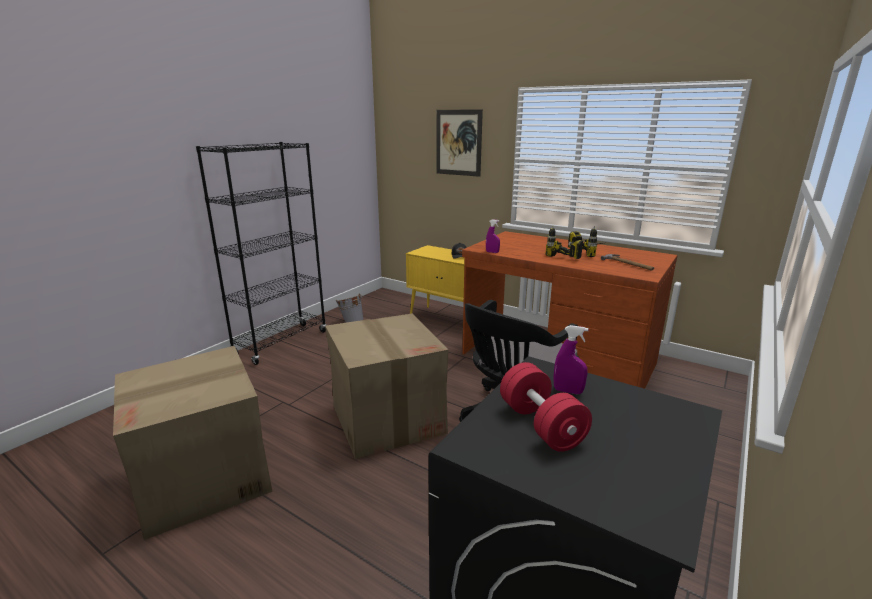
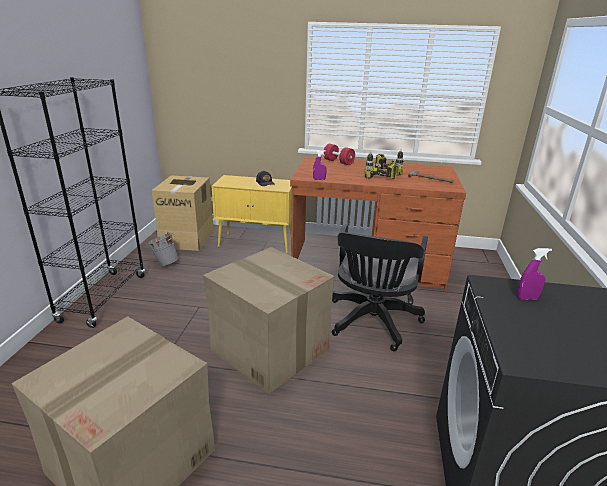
camera: 25 degrees left, 5 degrees up
picture [437,109,483,177] -> none
red dumbbell [500,362,592,452] -> red dumbbell moved to [323,144,355,165]
none -> cardboard box [152,175,214,251]

